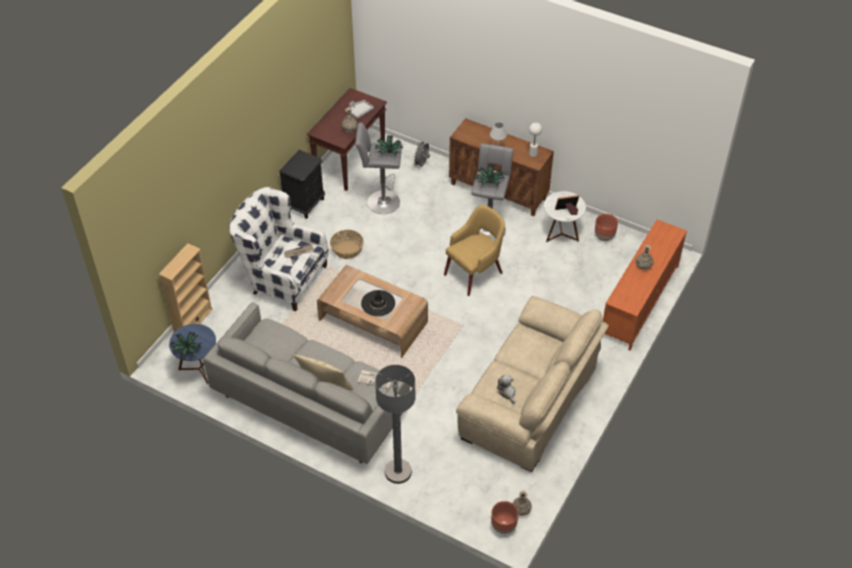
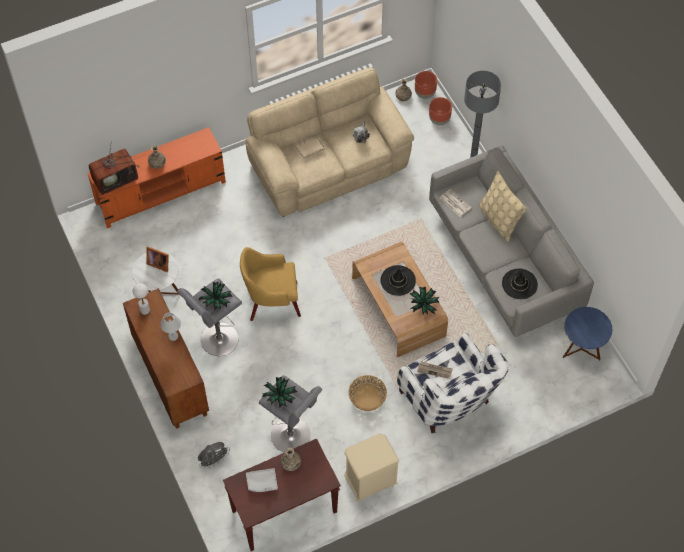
camera: 145 degrees left, 10 degrees up
beige bookcase [158,243,213,332] -> none
potted plant [170,332,202,357] -> potted plant moved to [410,287,440,314]
black nightstand [279,150,325,219] -> beige nightstand [344,433,399,502]
brown planter [595,214,618,241] -> brown planter moved to [429,97,452,125]
none -> television [89,141,140,195]
none -> beige tray [295,137,325,159]
none -> black hat [502,268,538,299]

